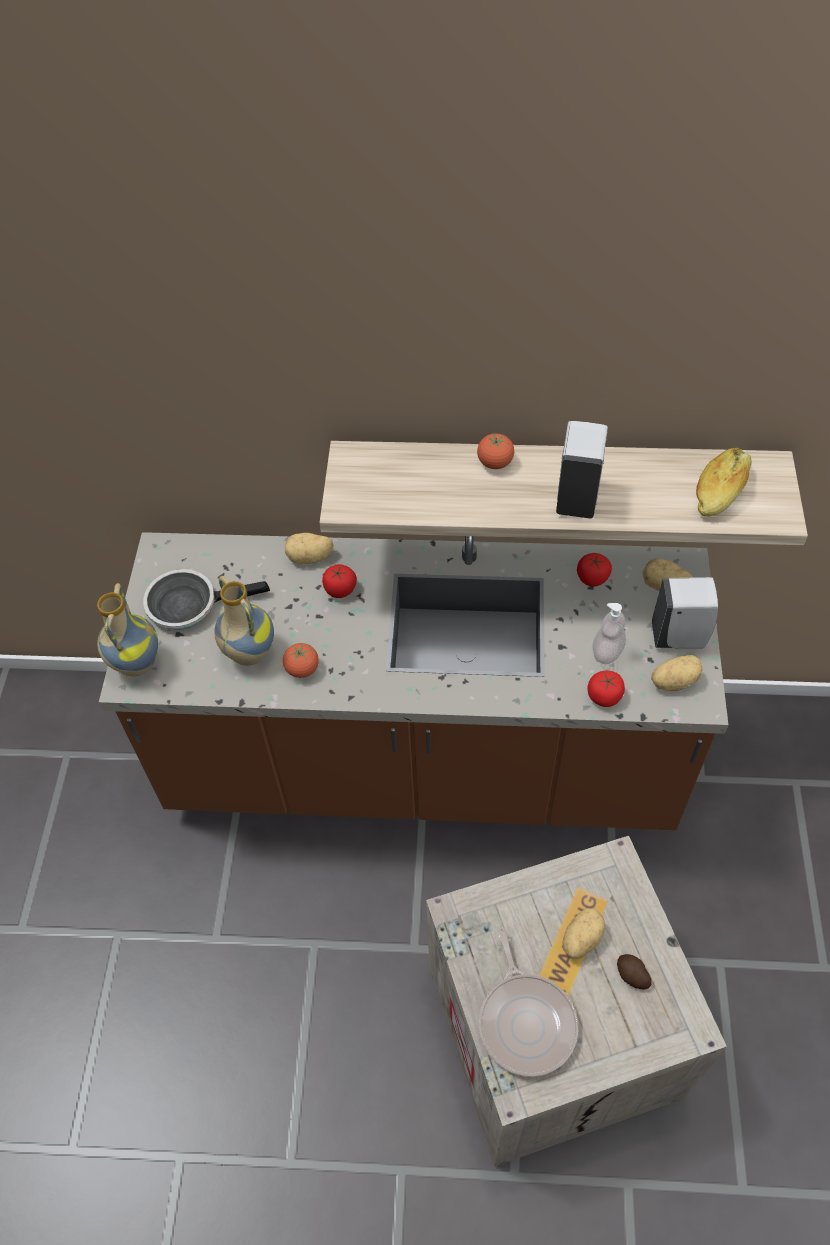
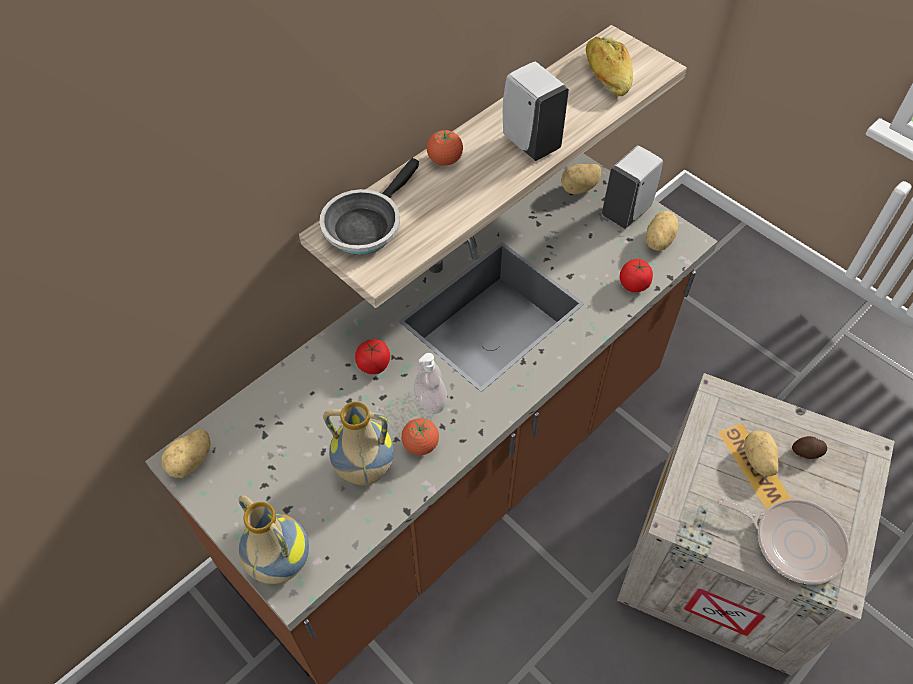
camera: 50 degrees left, 0 degrees up
frying pan [143,569,270,630] -> frying pan moved to [320,158,419,255]
potato [285,533,334,564] -> potato moved to [161,429,211,478]
tomato [577,553,612,587] -> none
soap dispenser [593,603,626,664] -> soap dispenser moved to [414,353,447,414]

